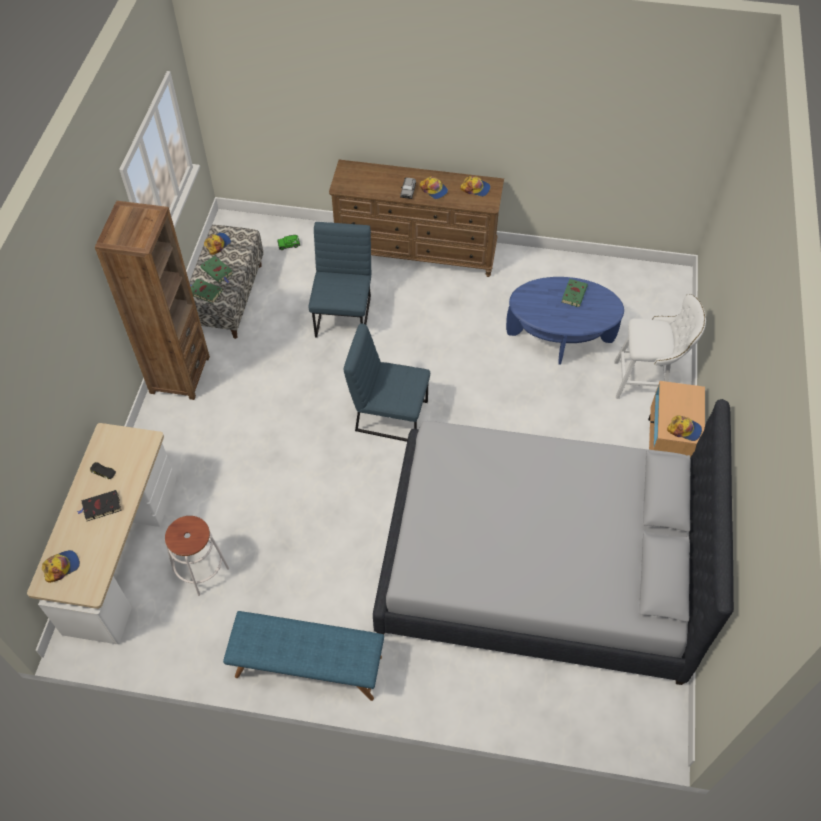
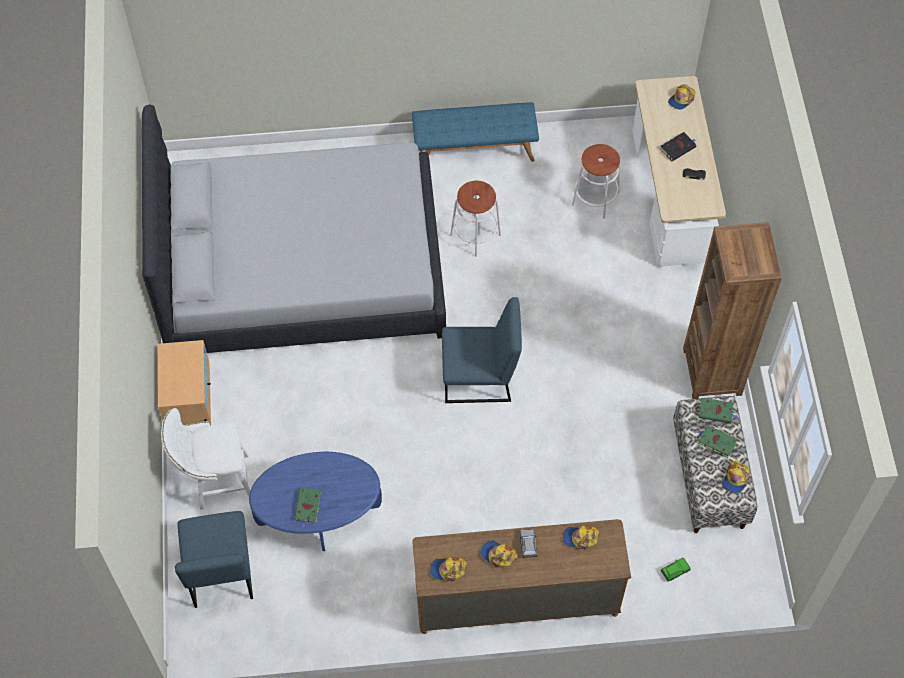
camera: 165 degrees right, 5 degrees up
blue chair [308,222,371,338] -> blue chair moved to [175,511,253,608]
cap [667,416,702,441] -> cap moved to [563,525,599,550]
none -> white stool [450,181,501,257]

